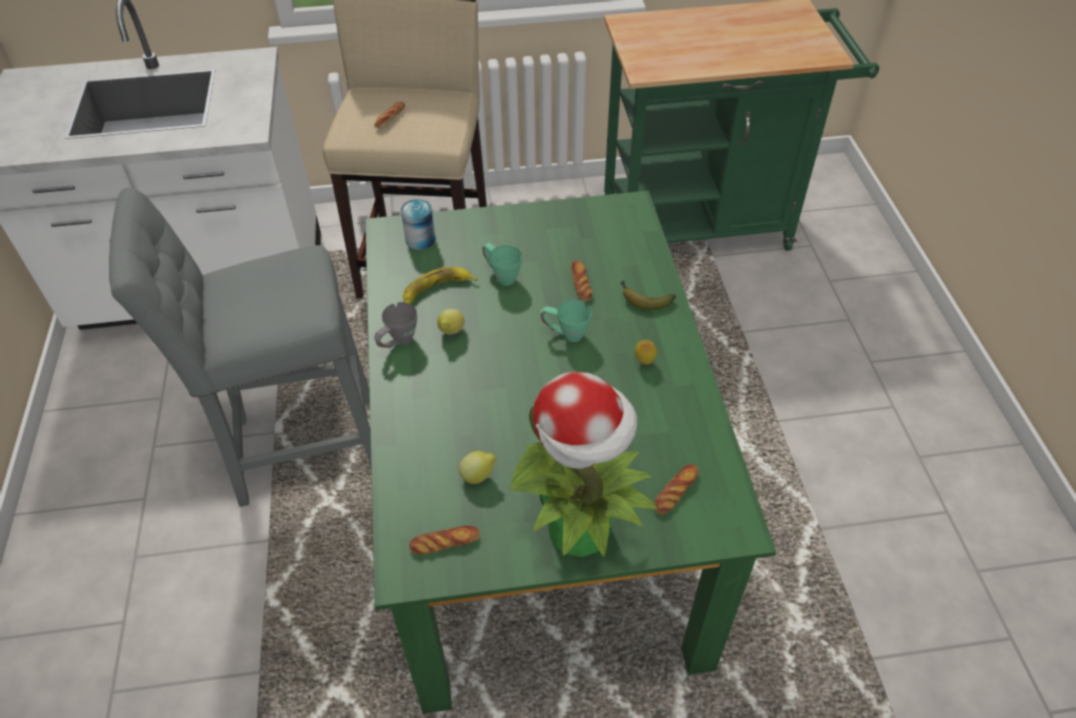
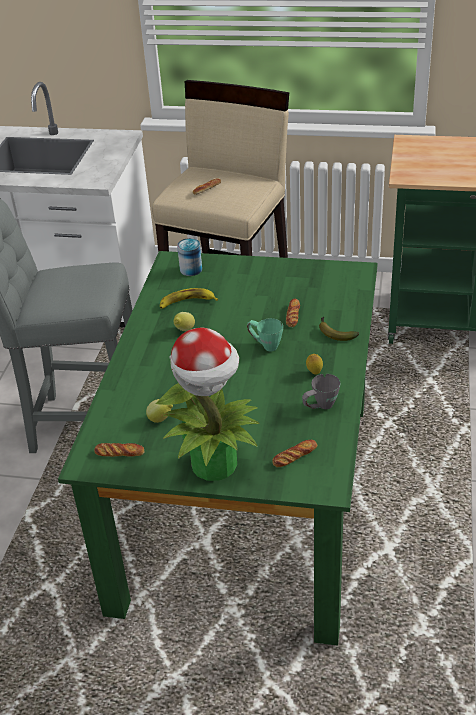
camera: 20 degrees right, 10 degrees down
grey mug [374,302,417,348] -> grey mug moved to [302,374,340,409]
green mug [482,243,522,286] -> none

